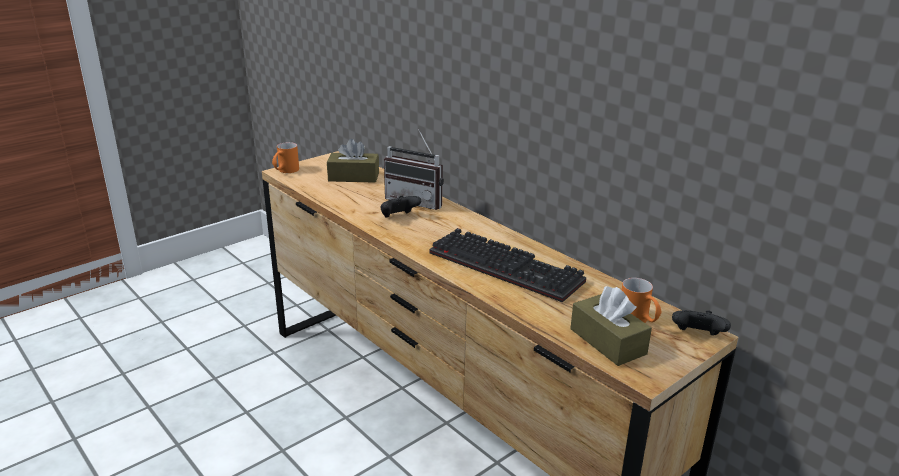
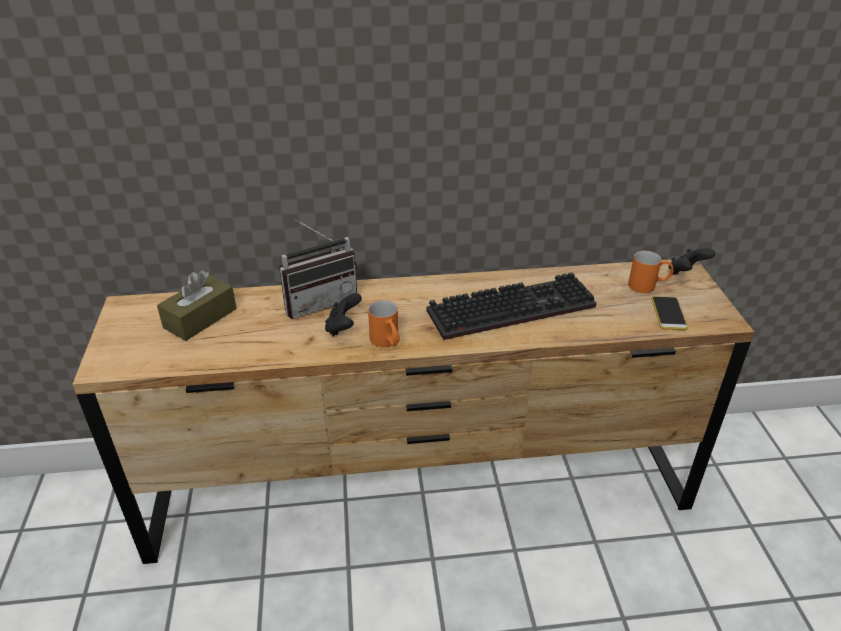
camera: 55 degrees left, 10 degrees up
orange mug [272,142,299,173] -> orange mug moved to [368,300,400,347]
brown tissue box [570,286,652,366] -> phone [651,296,688,330]

